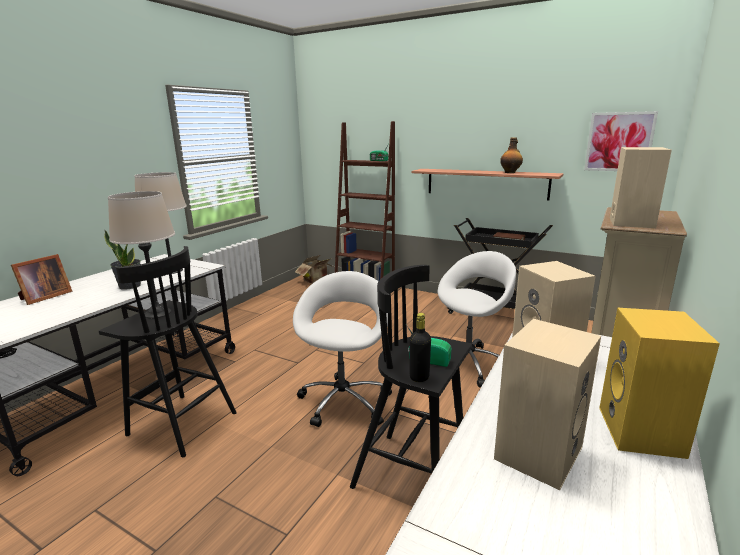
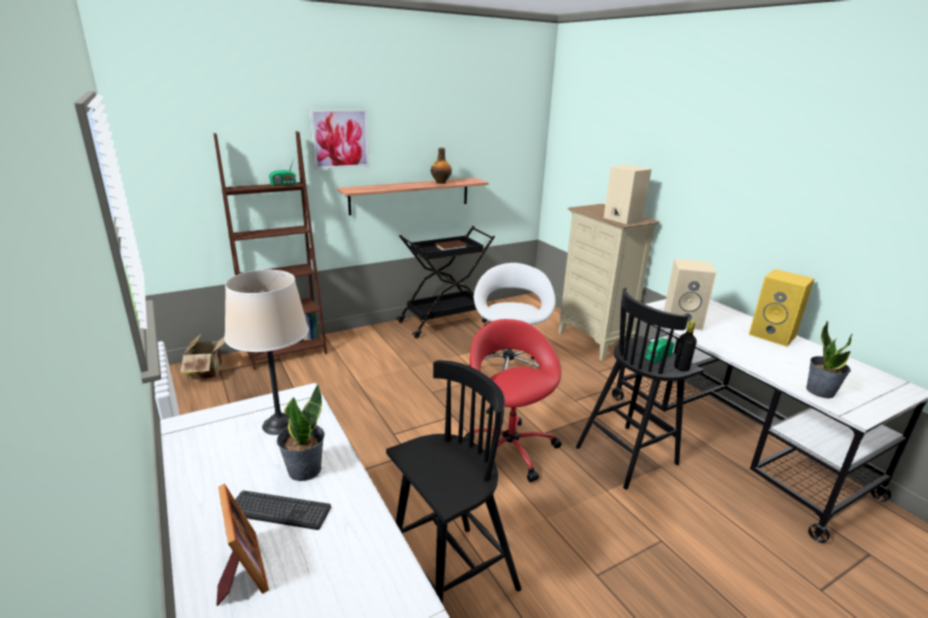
camera: 60 degrees left, 5 degrees up
beige table lamp [108,191,175,318] -> none
white office chair [293,271,392,427] -> red office chair [464,319,562,482]
beige speaker [494,319,601,490] -> none
picture [584,111,658,171] -> picture moved to [310,109,369,170]
none -> keyboard [235,490,331,530]
none -> potted plant [806,321,853,398]

